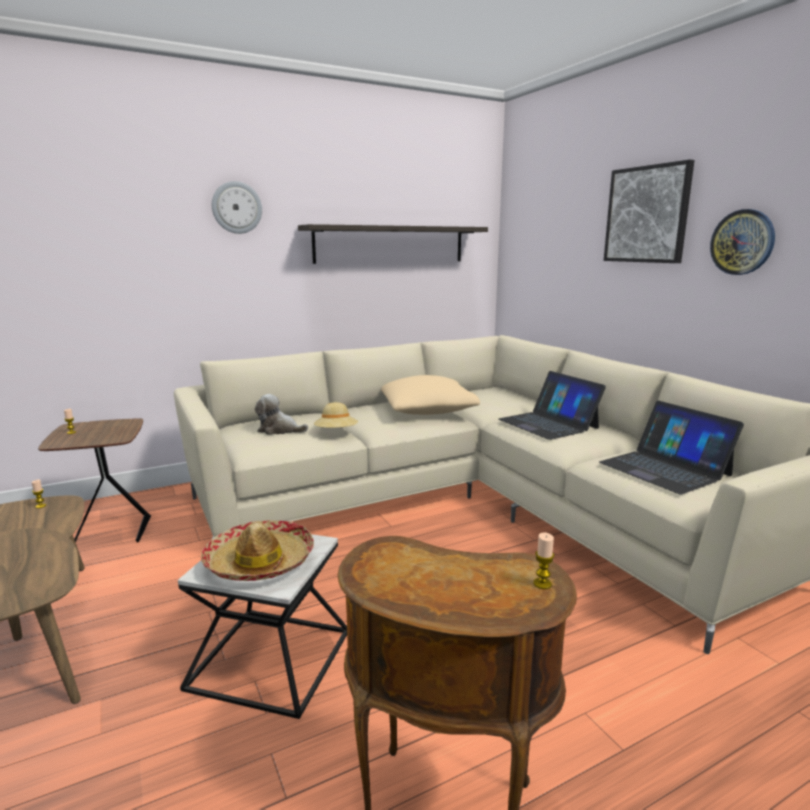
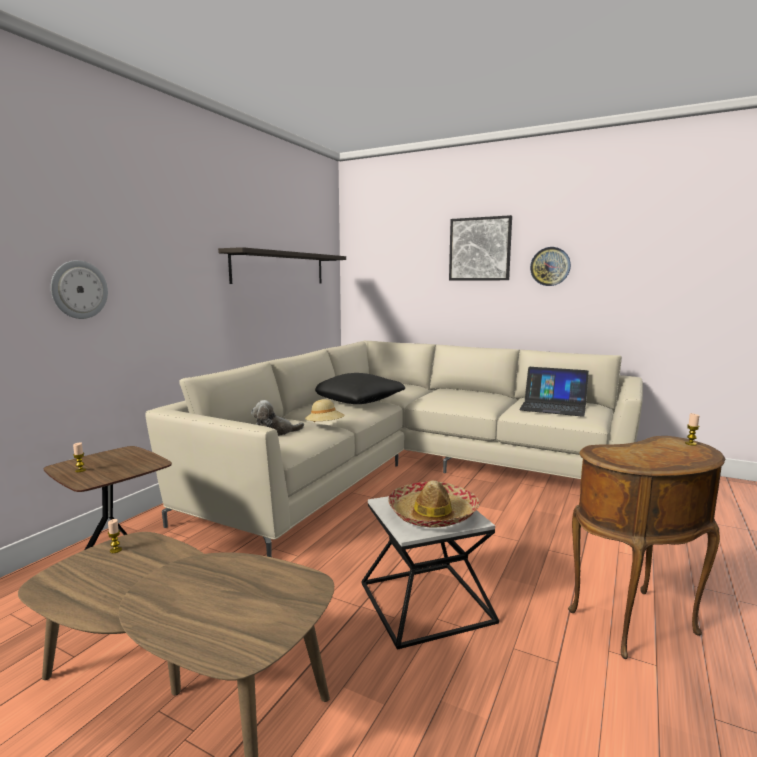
camera: 35 degrees left, 5 degrees down
wall clock [212,181,262,234] -> wall clock moved to [51,260,108,319]
beige pillow [381,375,480,415] -> black pillow [315,373,405,404]
laptop [498,371,606,440] -> none

